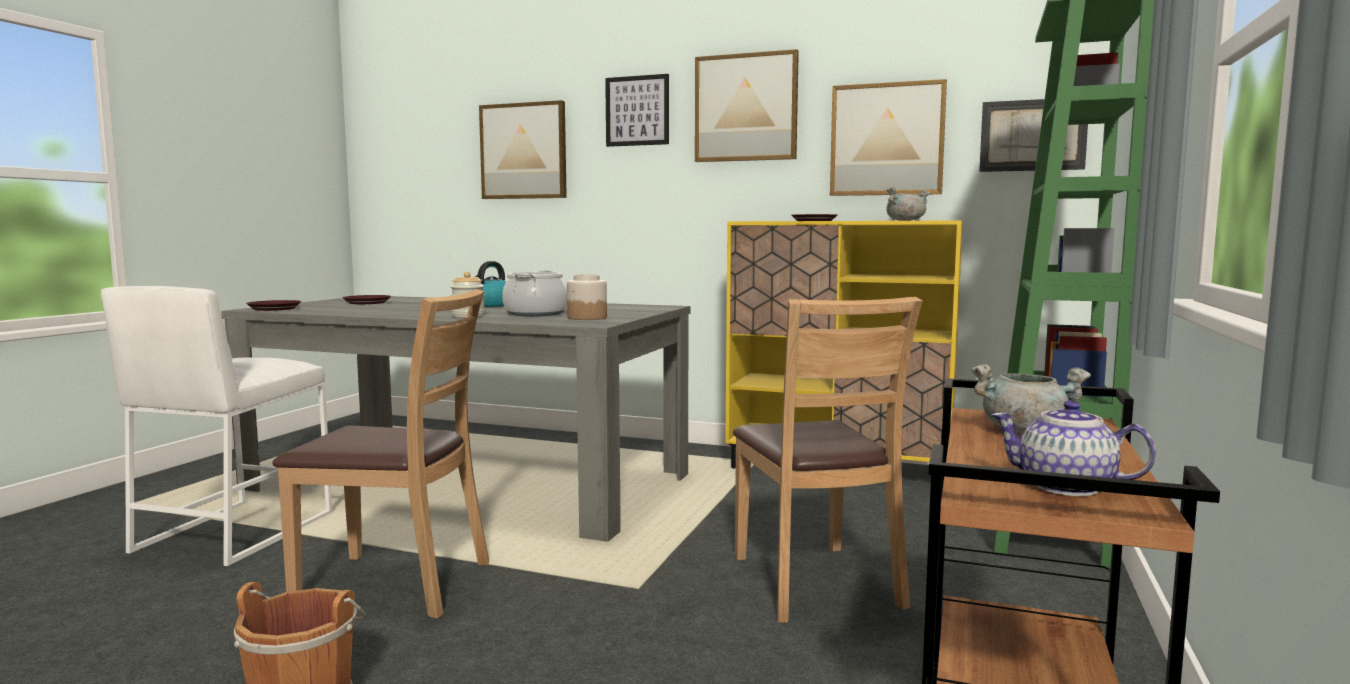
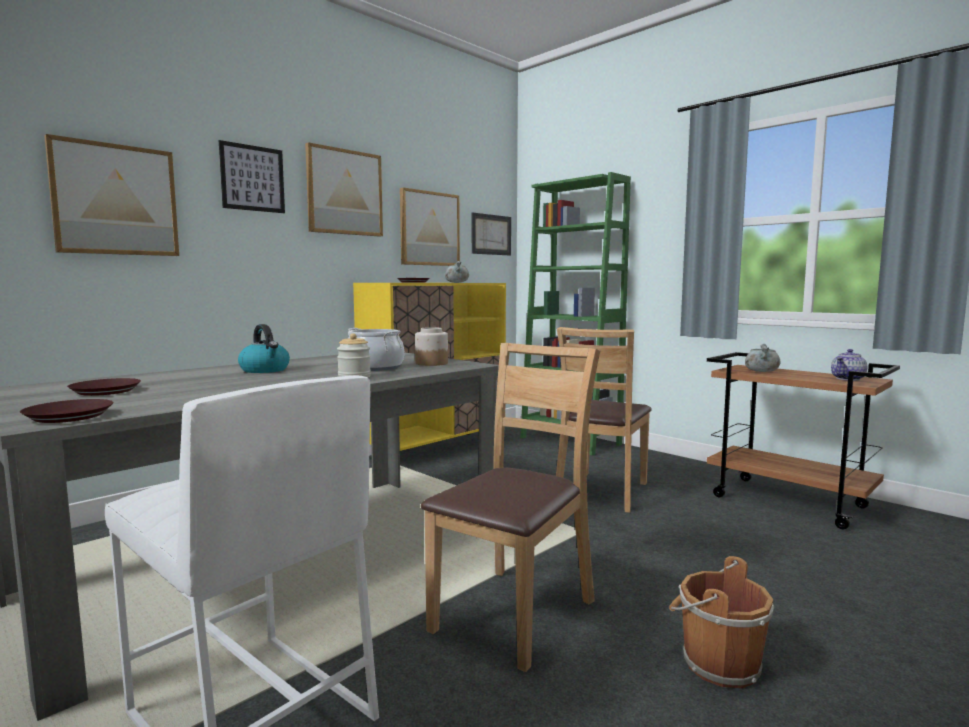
camera: 65 degrees left, 0 degrees up
brown chair [733,297,923,623] -> brown chair turned 105 degrees clockwise [556,327,652,513]

